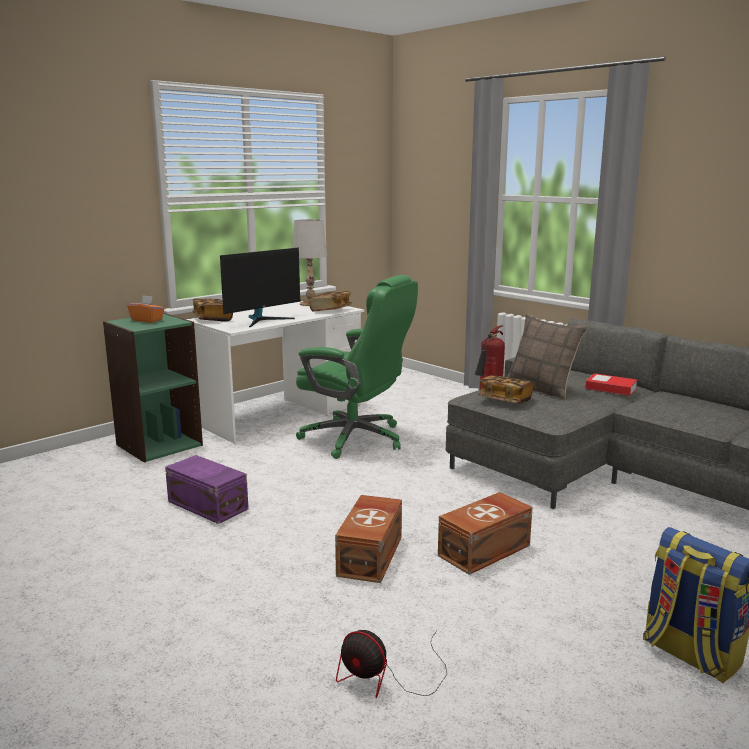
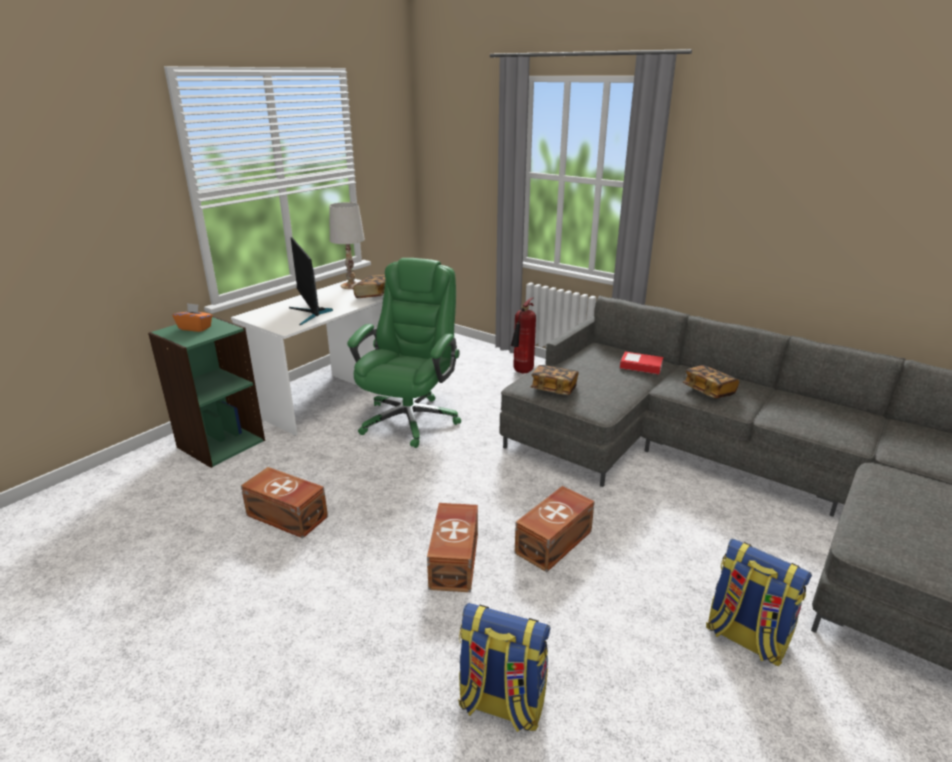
camera: 10 degrees left, 10 degrees up
purple storage box [165,455,249,524] -> brown storage box [241,467,328,538]
book [192,298,233,322] -> book moved to [683,365,739,399]
monitor [220,248,301,327] -> monitor turned 120 degrees clockwise [289,237,333,325]
green office chair [296,275,418,459] -> green office chair turned 90 degrees counterclockwise [347,258,461,448]
fan [336,630,447,698] -> backpack [458,603,551,732]
pillow [507,313,588,400] -> none

